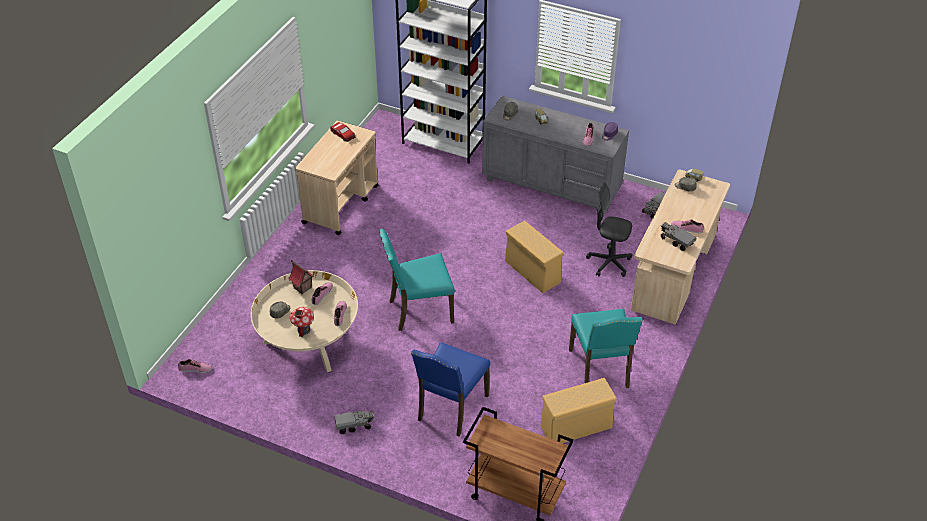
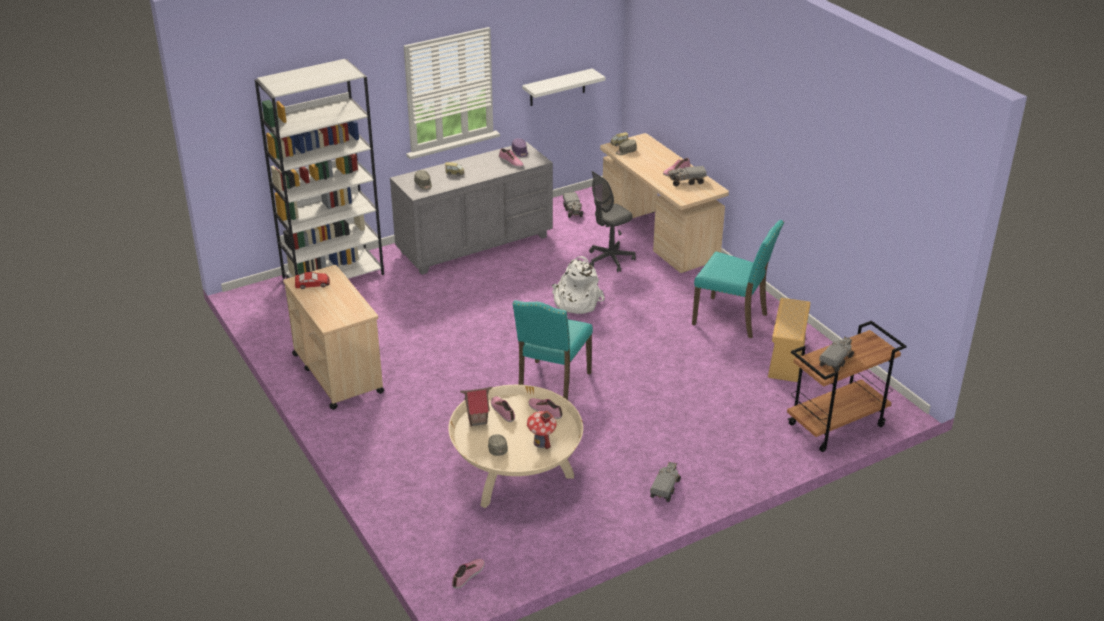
camera: 55 degrees left, 10 degrees down
blue chair [411,342,490,436] -> none
beige storage box [505,221,564,293] -> white backpack [552,256,605,314]
none -> white shelf [522,68,606,106]
none -> toy truck [819,337,854,372]

